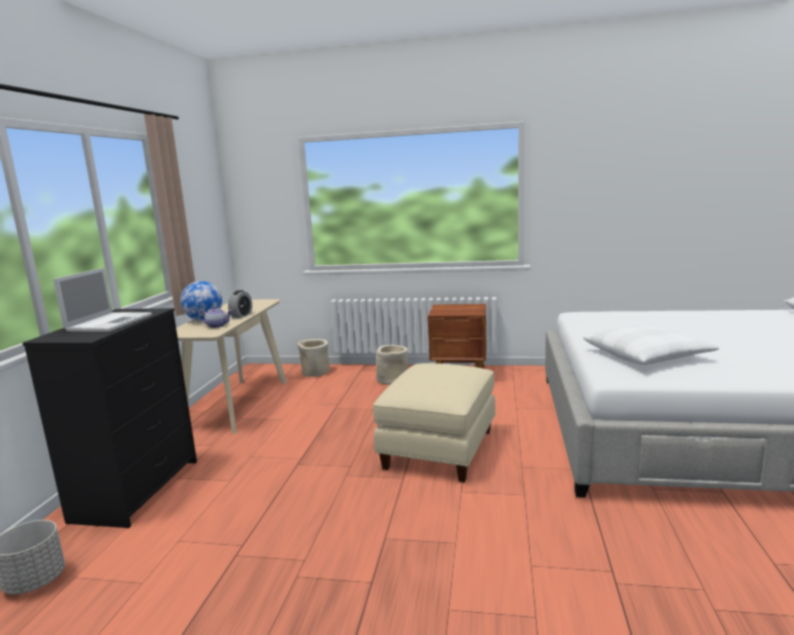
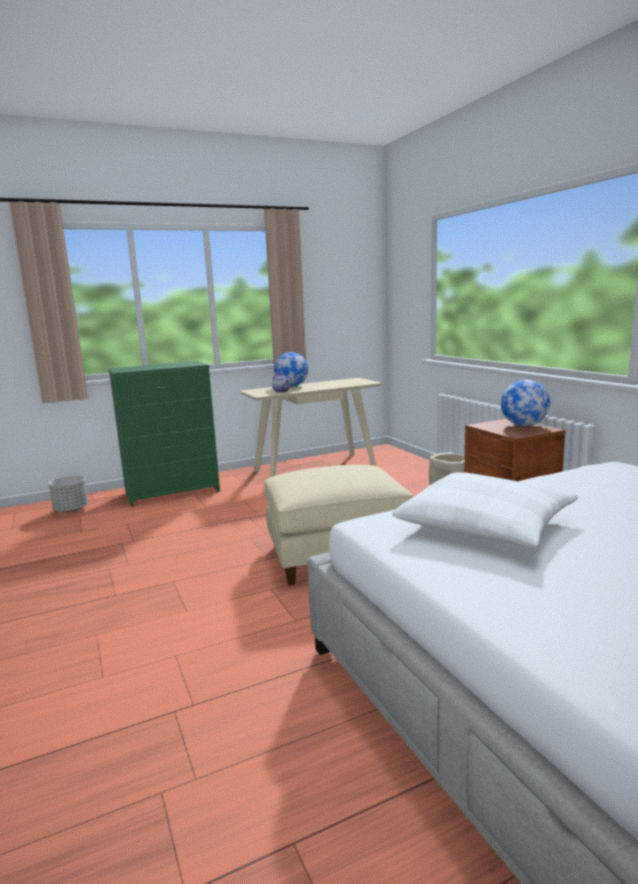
camera: 55 degrees right, 0 degrees up
black dresser [23,308,197,528] -> green dresser [108,361,220,507]
laptop [53,268,152,332] -> none
alarm clock [228,290,252,318] -> none
beige planter [297,339,330,377] -> none
none -> globe [501,379,550,426]

